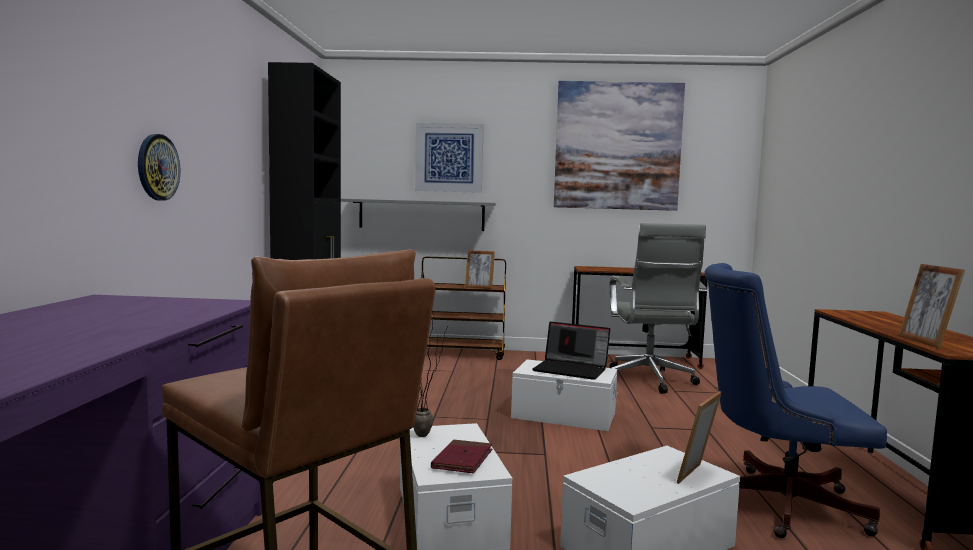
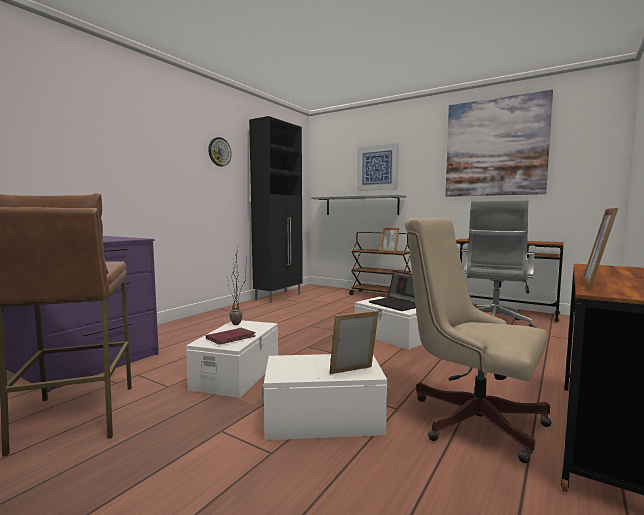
camera: 30 degrees right, 0 degrees up
wall clock [138,134,180,201] -> wall clock moved to [208,137,232,167]
blue office chair [704,263,887,538] -> beige office chair [405,218,552,463]

